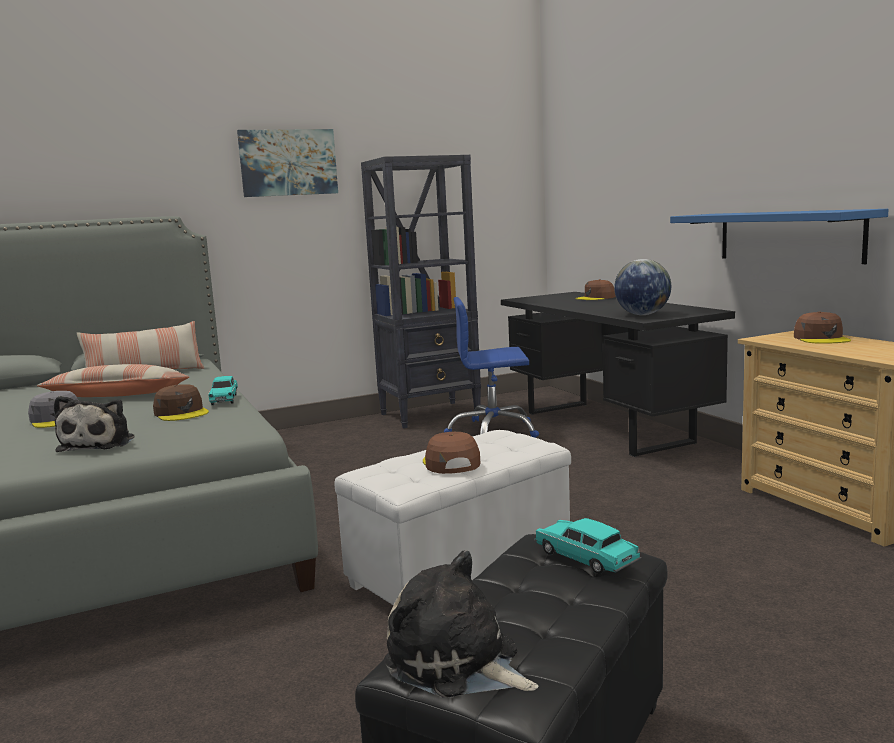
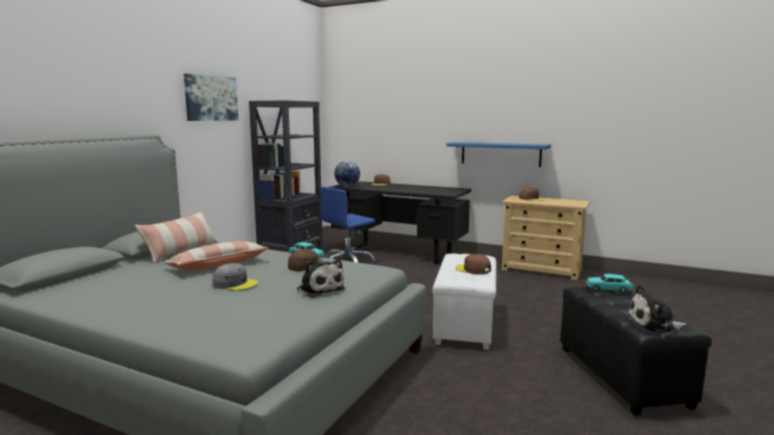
camera: 40 degrees left, 0 degrees up
globe [614,259,671,315] -> globe moved to [334,161,360,187]

